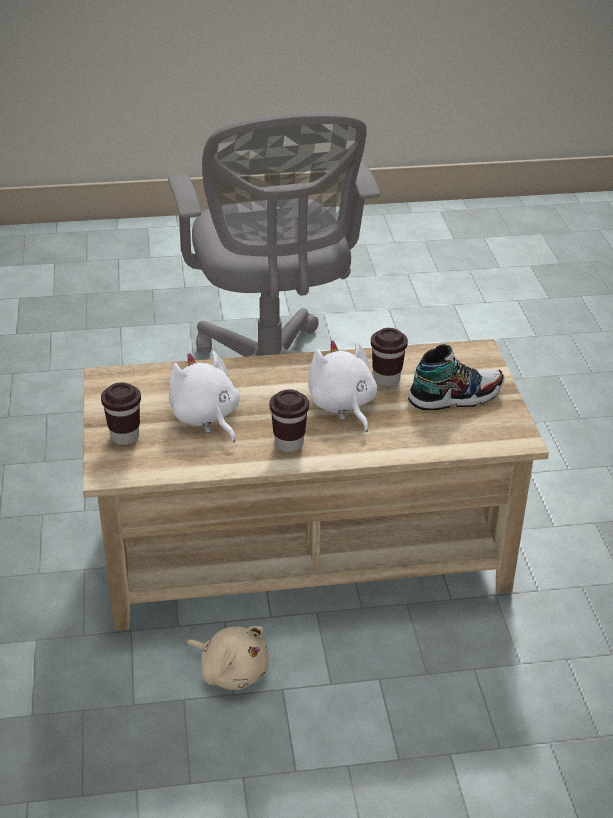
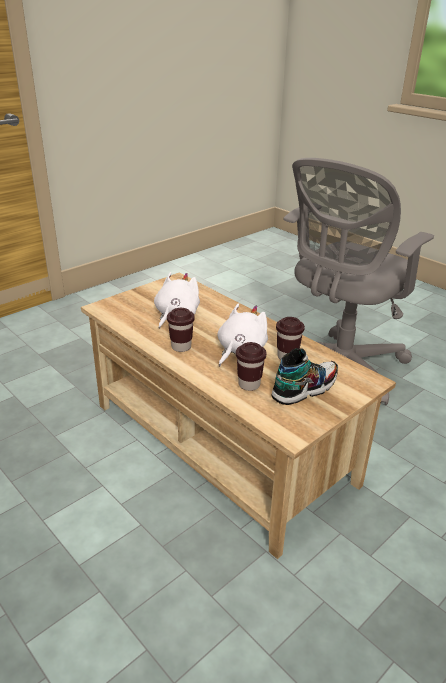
camera: 55 degrees right, 5 degrees down
brown cup [101,382,141,445] -> brown cup moved to [236,342,266,391]
beige plush toy [186,626,269,690] -> none
shoe [408,344,505,410] -> shoe turned 75 degrees counterclockwise [272,348,338,405]

